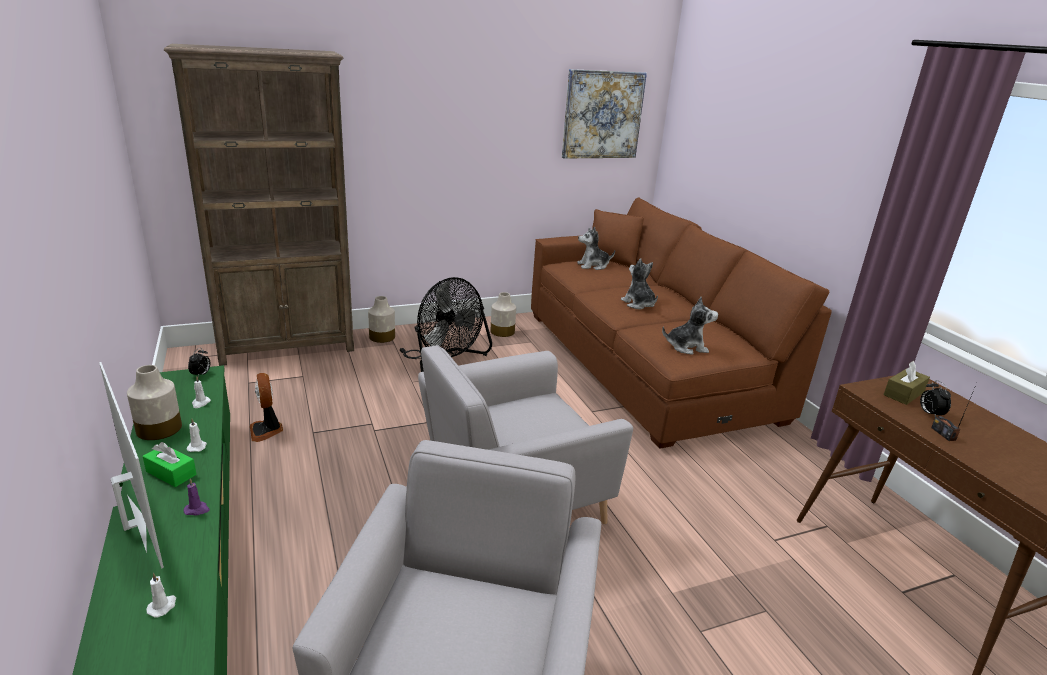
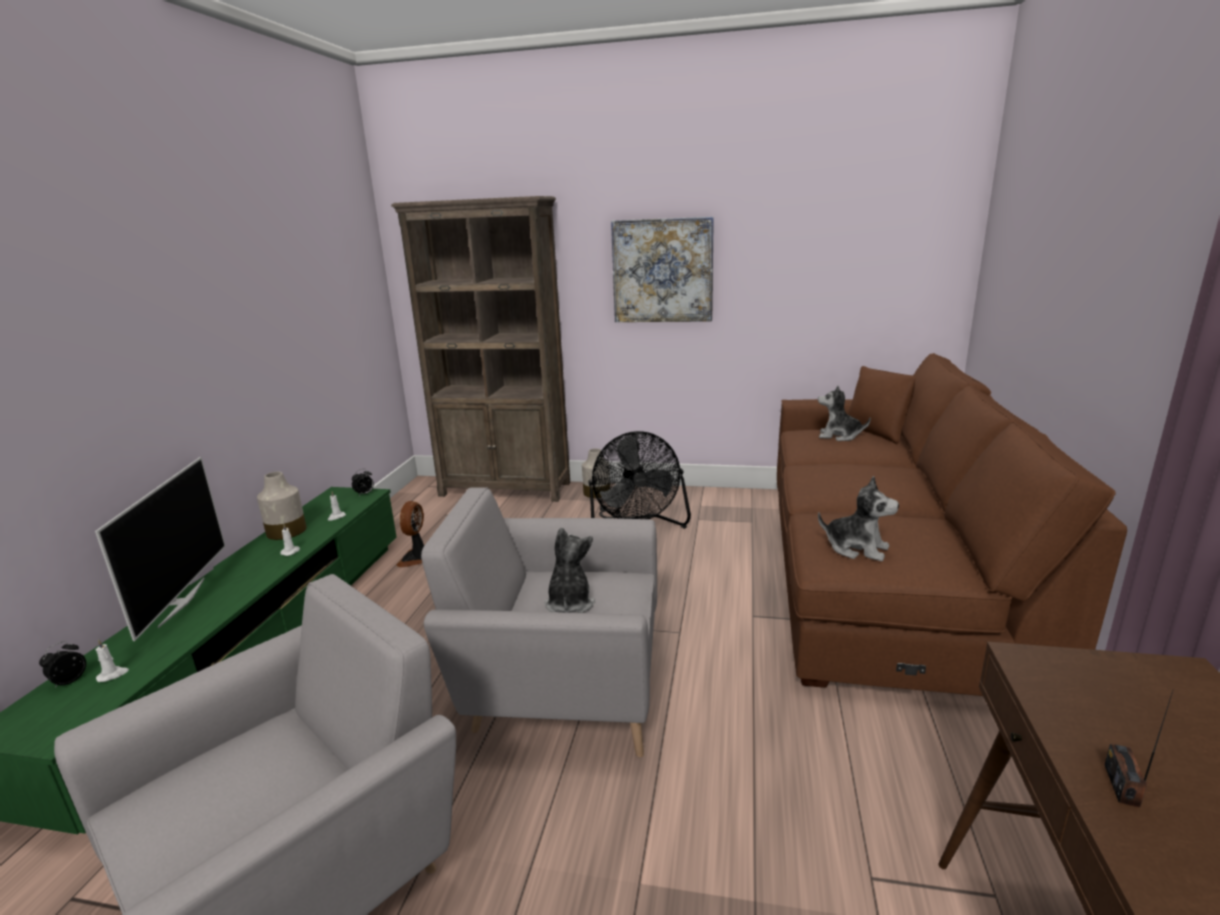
camera: 35 degrees right, 5 degrees down
green tissue box [143,442,197,487] -> none
purple candle [184,478,210,516] -> none
beige vase [490,292,516,337] -> none
picture [562,69,647,158] -> picture moved to [611,217,714,322]
plush toy [621,258,658,309] -> plush toy moved to [545,528,595,613]
brown tissue box [883,361,930,405] -> none
alarm clock [920,380,951,417] -> alarm clock moved to [39,641,86,688]

